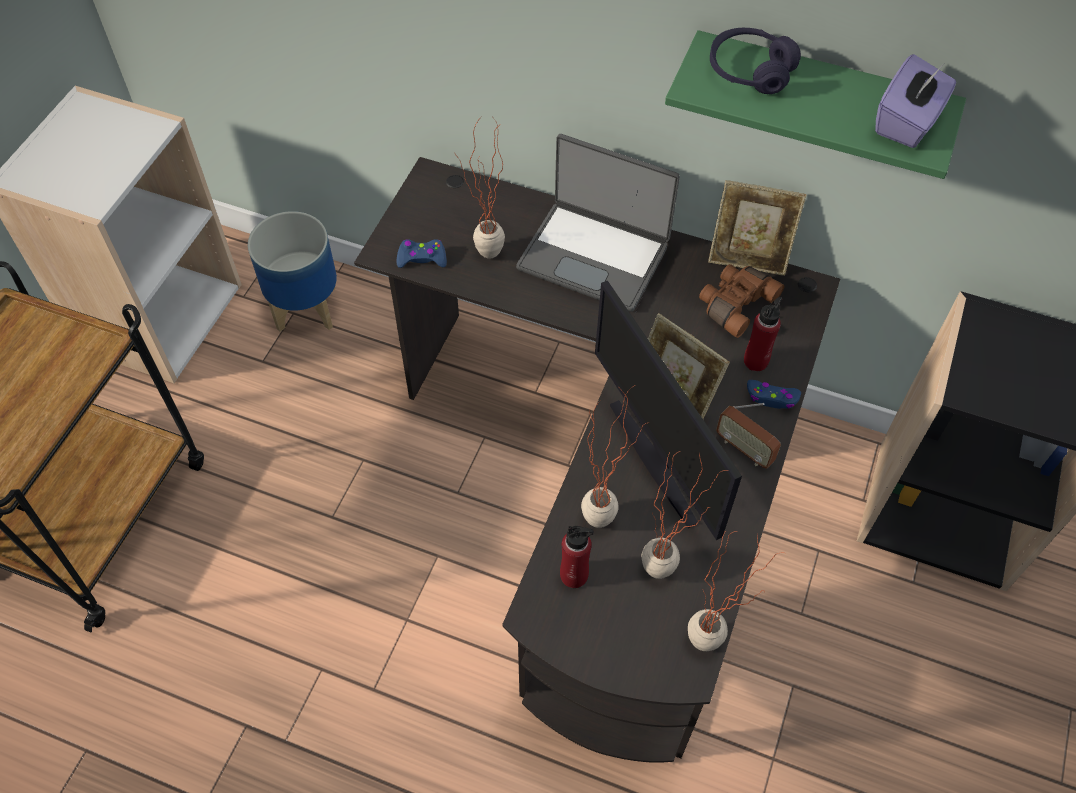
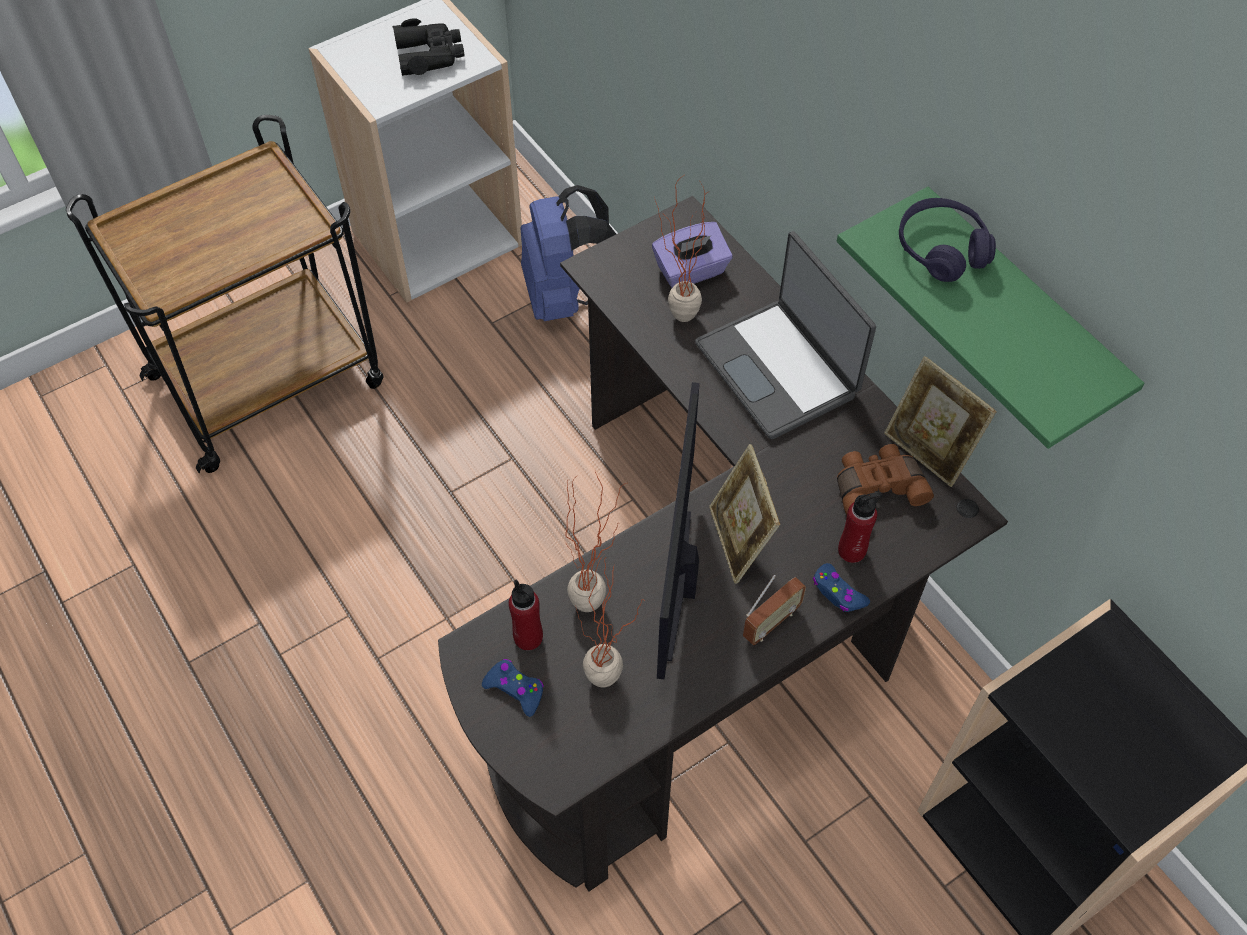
camera: 35 degrees right, 0 degrees up
planter [248,211,337,332] -> blue backpack [521,185,616,321]
blue game controller [397,239,447,268] -> blue game controller moved to [482,659,544,717]
potted plant [688,531,783,651] -> none
radio [716,403,781,469] -> radio turned 120 degrees counterclockwise [743,575,806,645]
purple tissue box [875,54,956,148] -> purple tissue box moved to [652,222,732,288]
none -> black binoculars [393,18,465,76]

